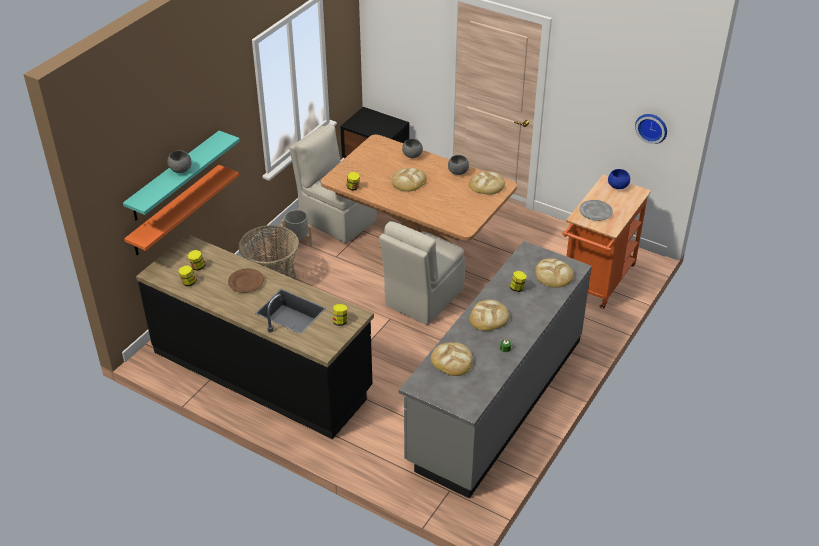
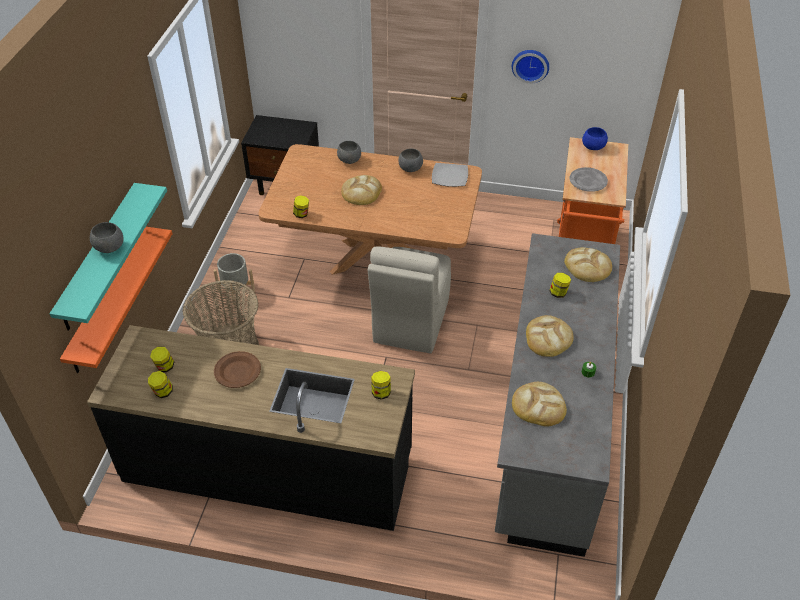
camera: 20 degrees left, 5 degrees up
beige chair [289,124,377,243] -> none
bread [469,171,505,195] -> plate [432,163,468,187]
wall clock [635,114,667,144] -> wall clock moved to [512,50,549,84]

